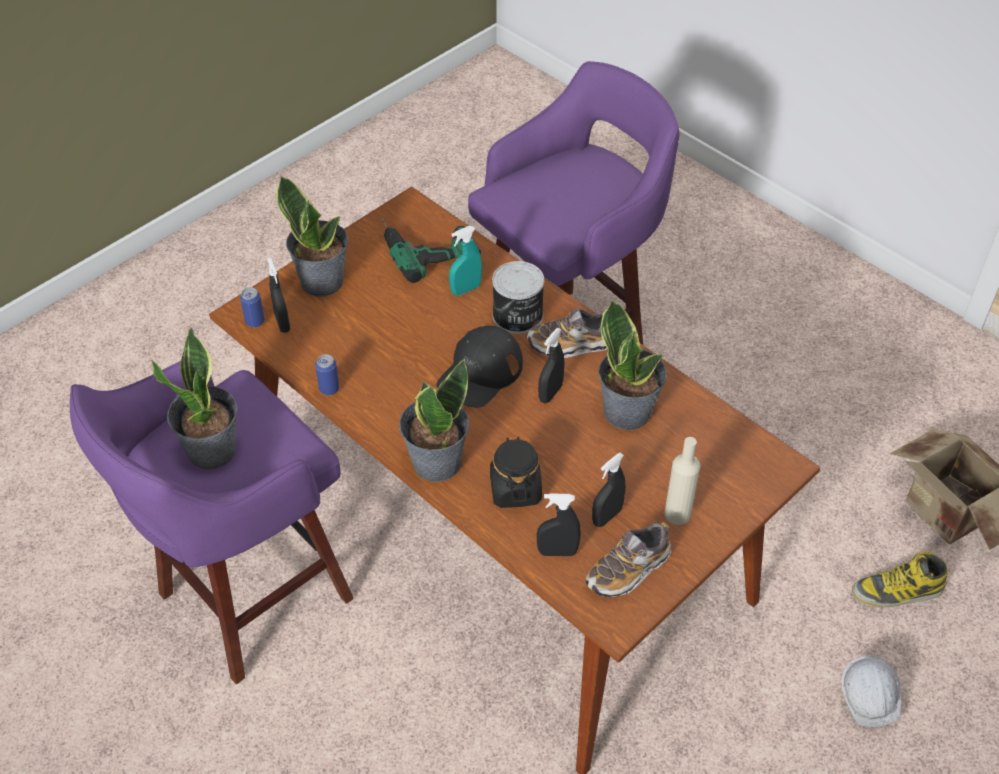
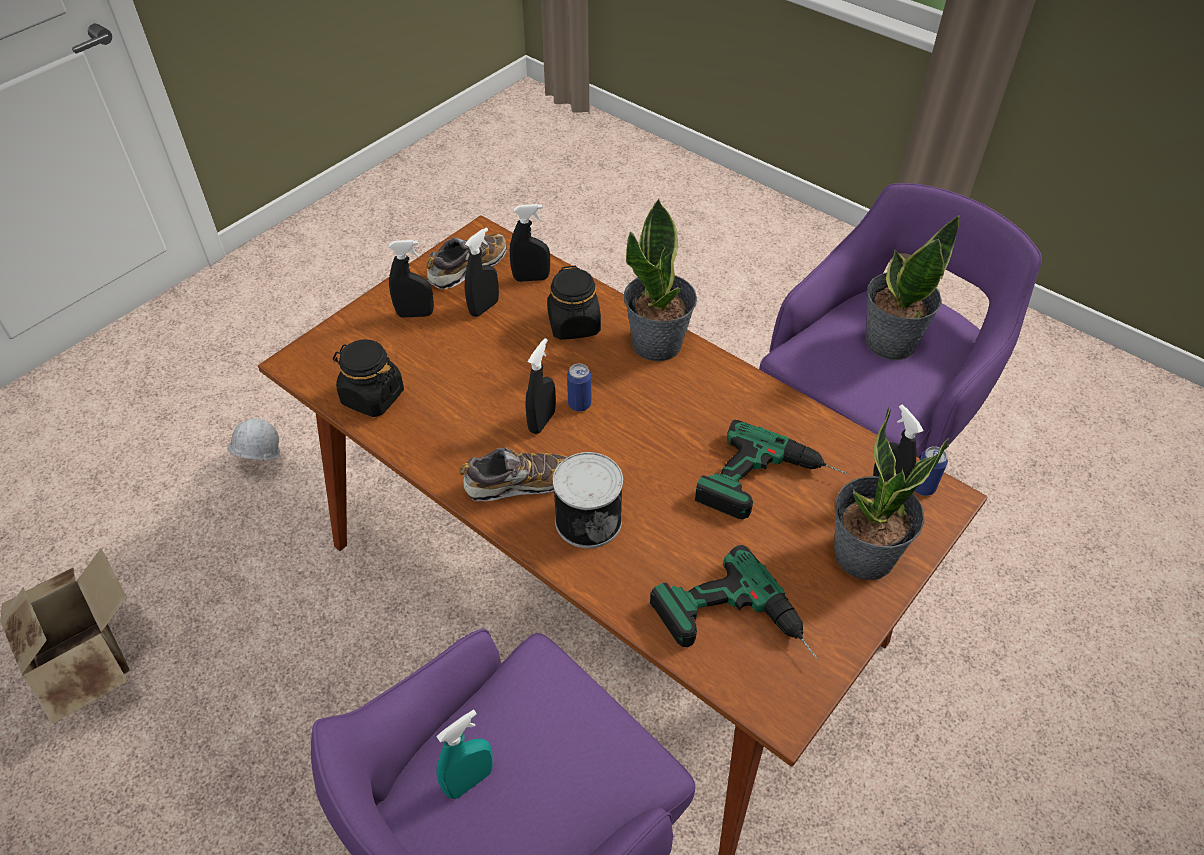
camera: 175 degrees right, 0 degrees up
can [315,354,340,395] -> can moved to [567,364,591,412]
black cap [436,326,523,408] -> none
turquoise spray bottle [449,226,482,296] -> turquoise spray bottle moved to [436,709,493,799]
potted plant [599,300,667,430] -> none
beige bottle [664,437,701,525] -> black spray bottle [389,240,434,318]
boot [852,551,949,607] -> none
none -> black jar [333,339,404,417]
none -> power drill [695,420,847,519]

